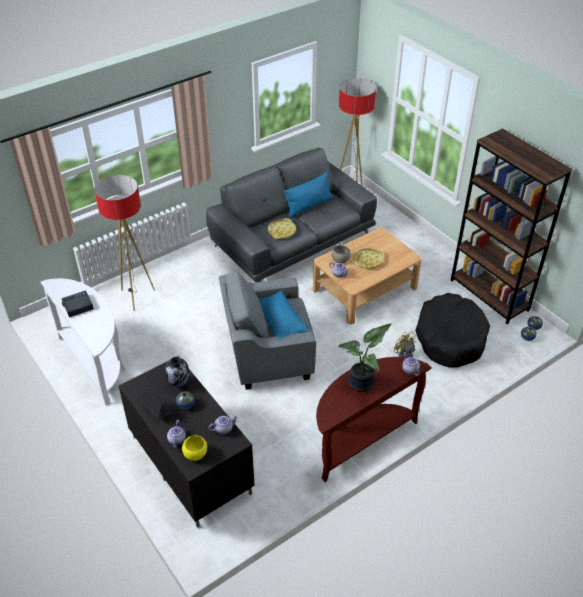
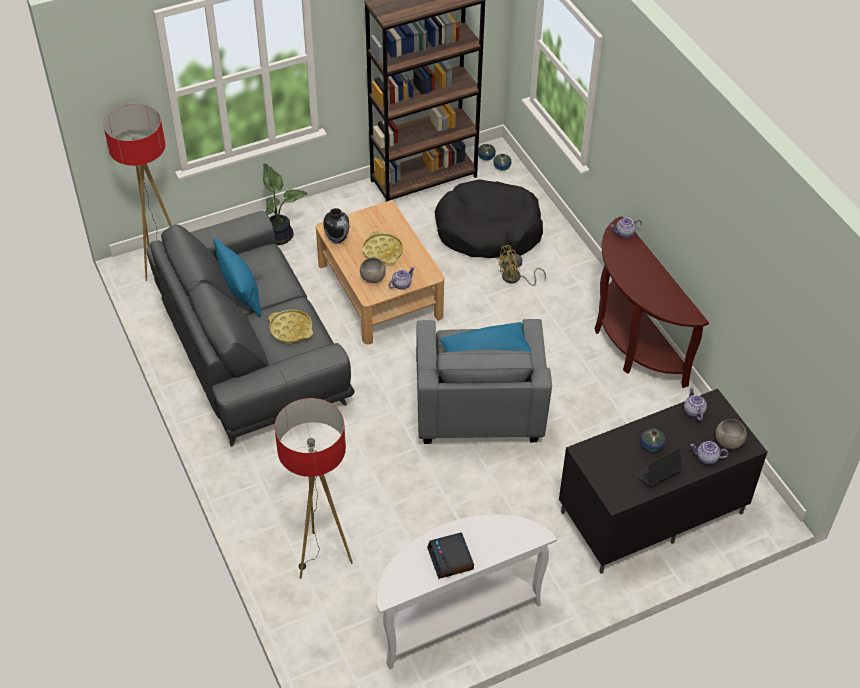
camera: 80 degrees left, 5 degrees up
vase [165,357,189,387] -> vase moved to [323,208,349,244]
yellow bowl [182,435,207,461] -> grey bowl [715,419,747,449]
potted plant [338,324,392,392] -> potted plant moved to [263,163,307,245]

